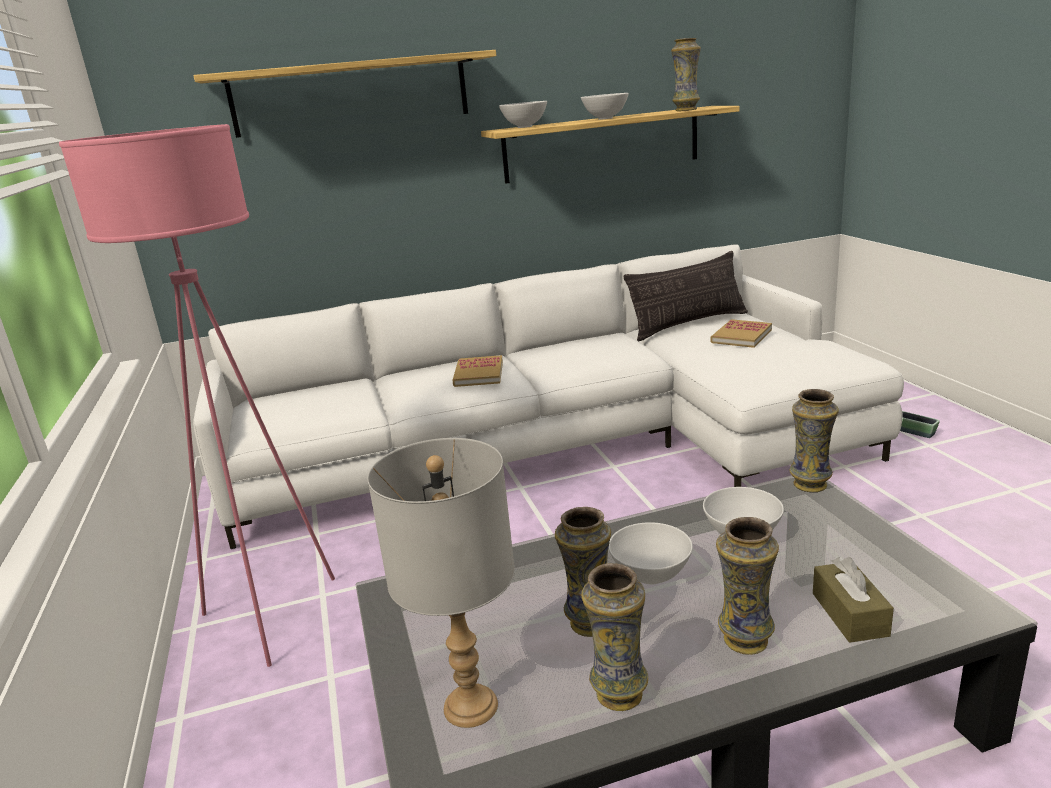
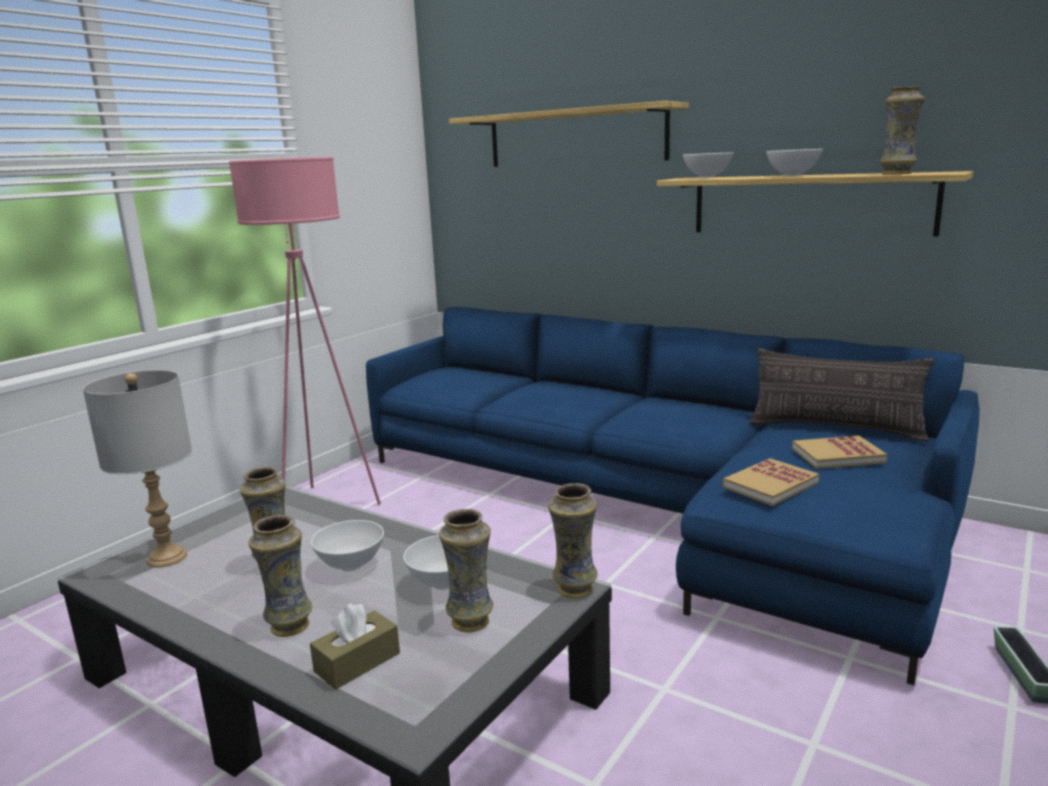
camera: 50 degrees right, 5 degrees down
white sofa [193,245,904,549] -> blue sofa [366,307,980,685]
book [452,355,503,387] -> book moved to [722,458,819,506]
vase [581,563,648,711] -> vase moved to [439,509,493,632]

